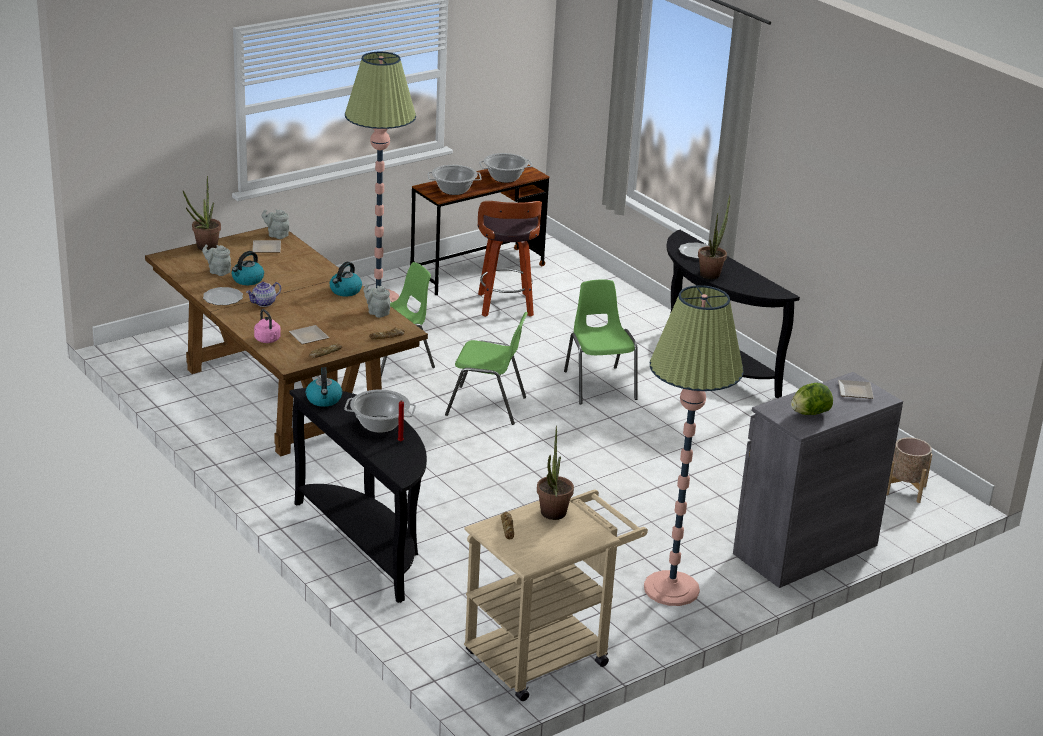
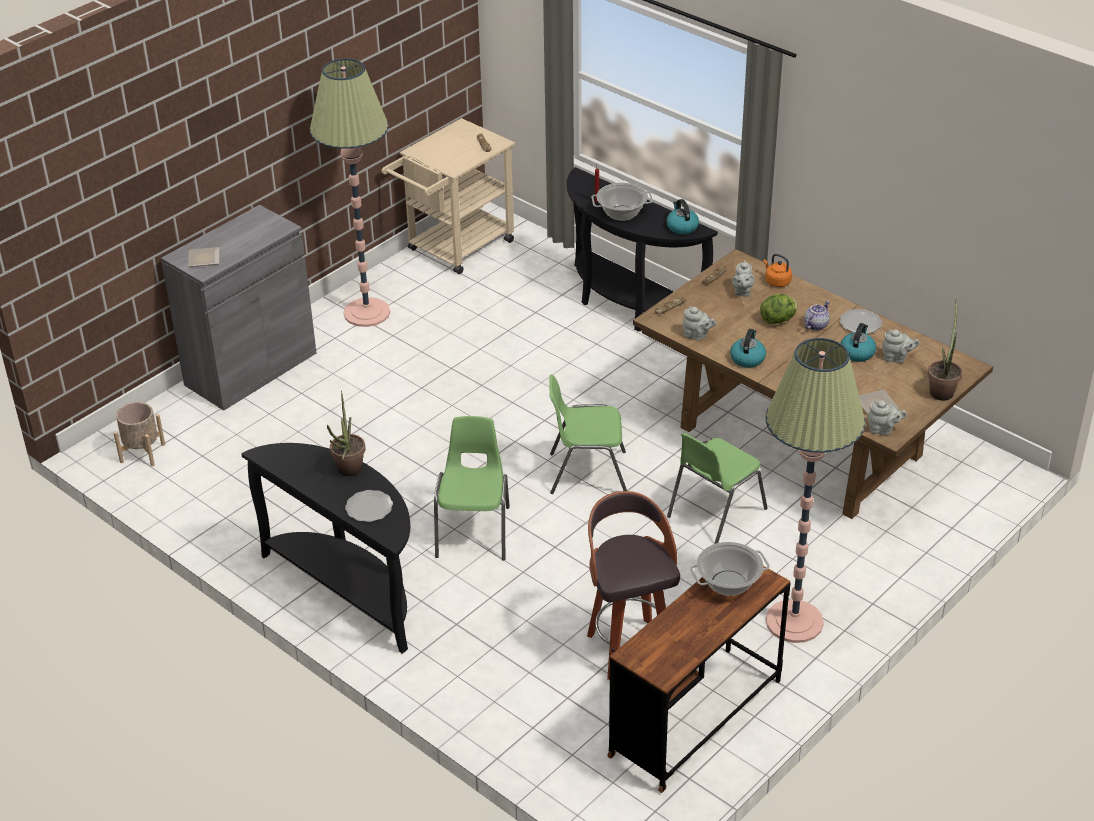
camera: 170 degrees right, 10 degrees up
pink kettle [254,309,281,343] -> orange kettle [763,254,792,287]
plate [289,325,329,345] -> grey teapot [732,260,755,297]
cooking pot [479,153,533,183] -> none
potted plant [537,426,574,520] -> none
green chair [564,279,638,404] -> green chair turned 150 degrees counterclockwise [434,416,510,561]
lettuce [791,383,833,415] -> lettuce moved to [760,294,797,324]

